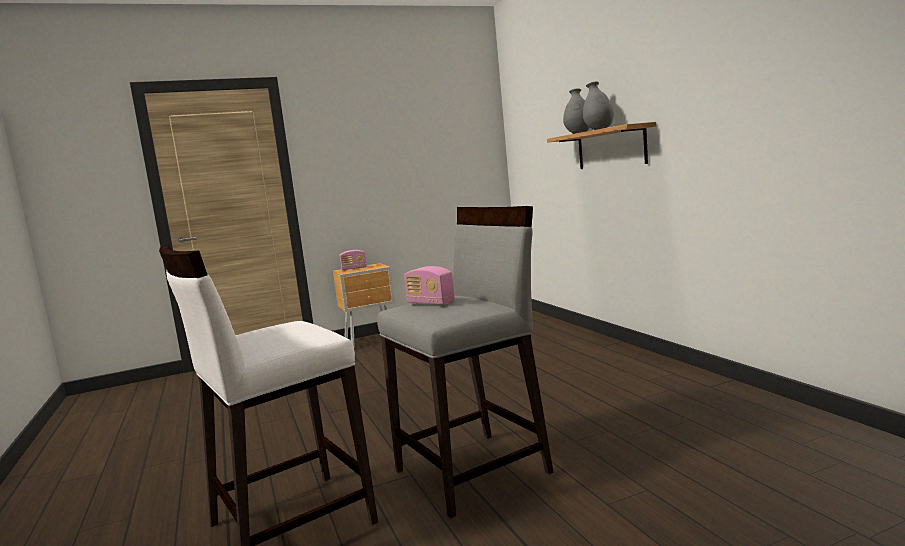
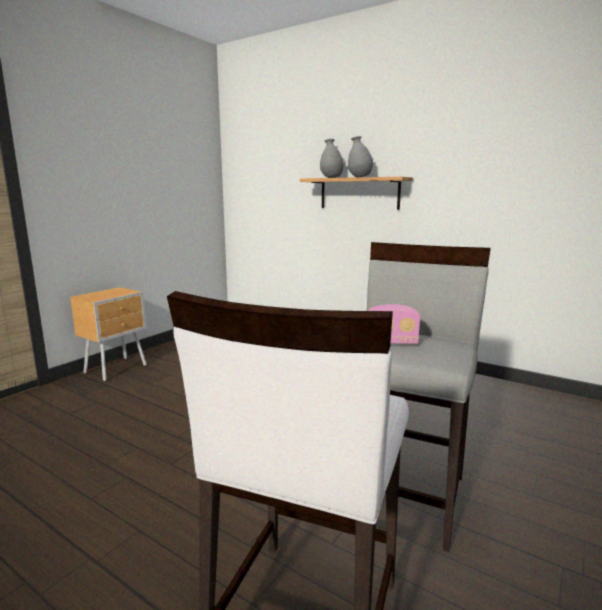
camera: 35 degrees left, 5 degrees up
radio [340,250,367,271] -> none

